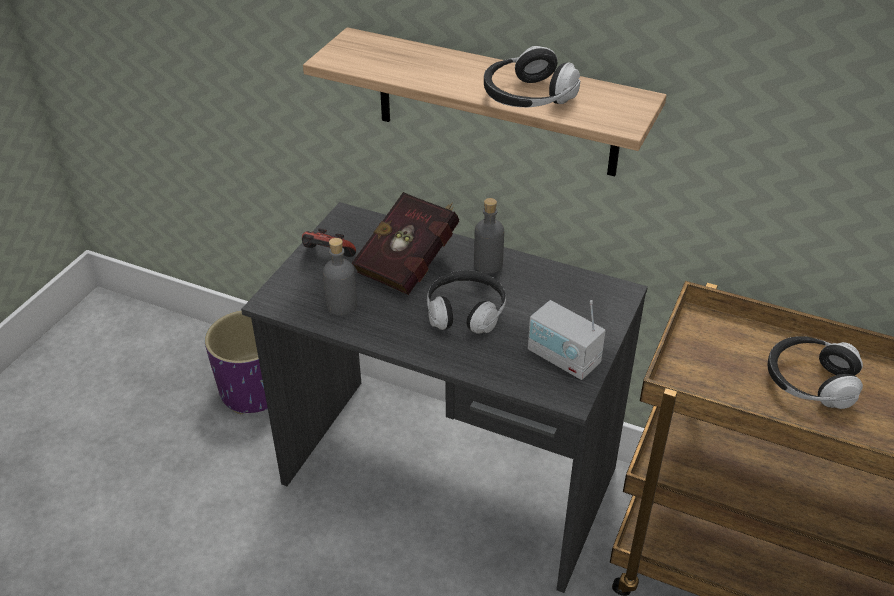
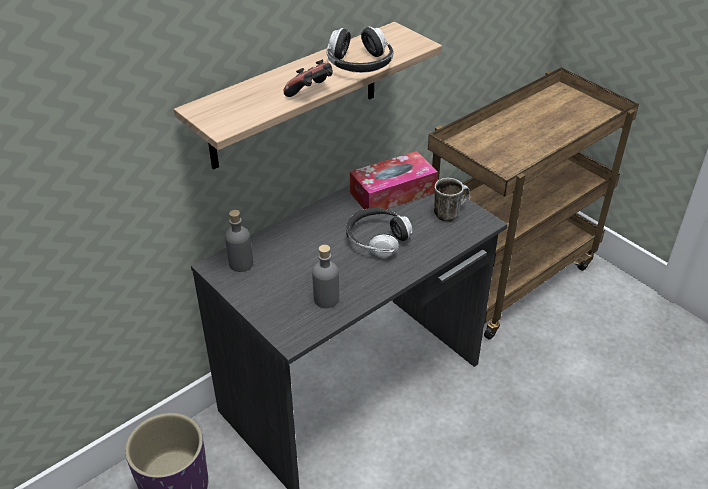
camera: 65 degrees left, 0 degrees up
game controller [302,229,356,257] -> game controller moved to [283,59,333,97]
red book [352,192,459,295] -> none
grey bottle [474,198,504,274] -> grey bottle moved to [225,210,253,272]
radio [528,300,606,380] -> mug [434,178,470,222]
headphones [768,336,863,409] -> none
none -> tissue box [350,151,438,209]

